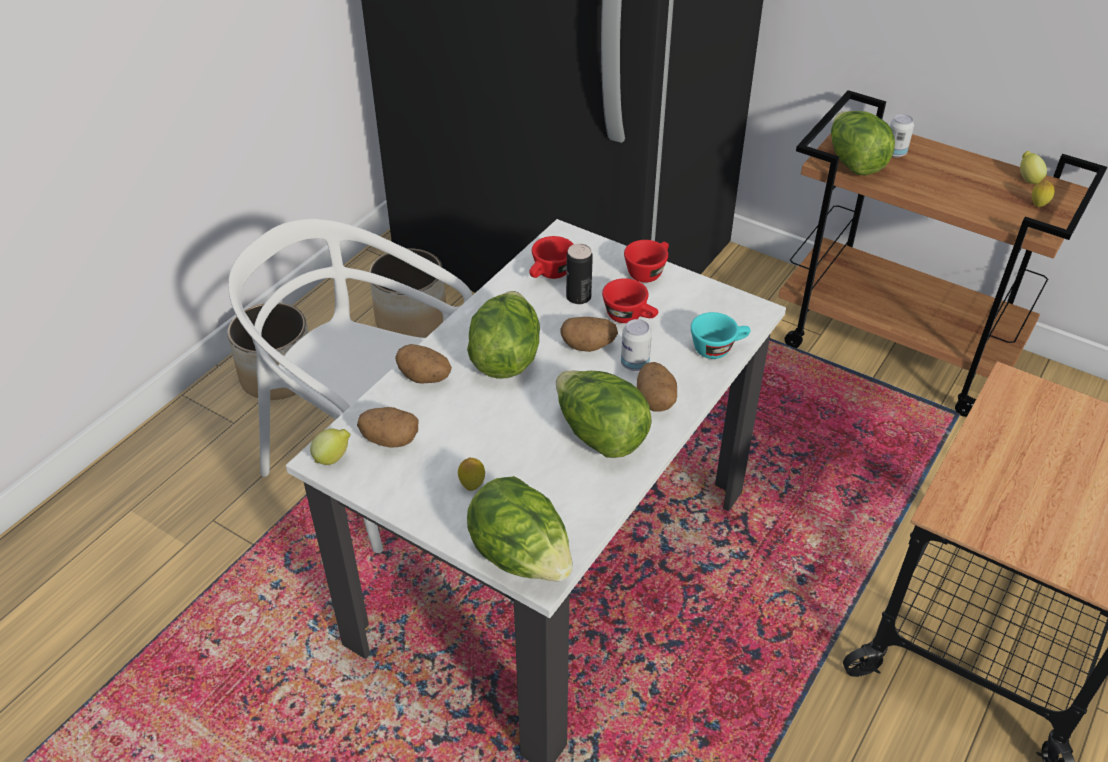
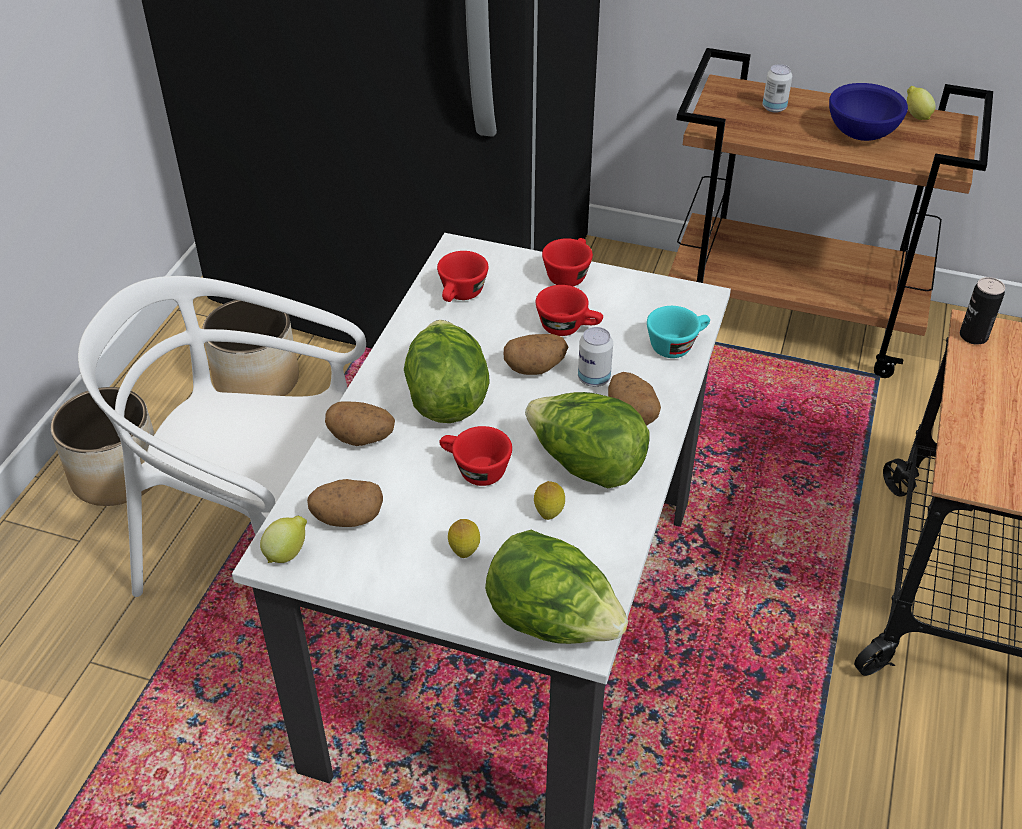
camera: 15 degrees left, 0 degrees up
can [566,244,593,304] -> can moved to [960,277,1005,345]
lettuce [831,111,895,176] -> none
lemon [1032,180,1055,207] -> lemon moved to [534,481,565,520]
none -> red cup [439,426,512,486]
none -> blue bowl [829,83,908,141]

